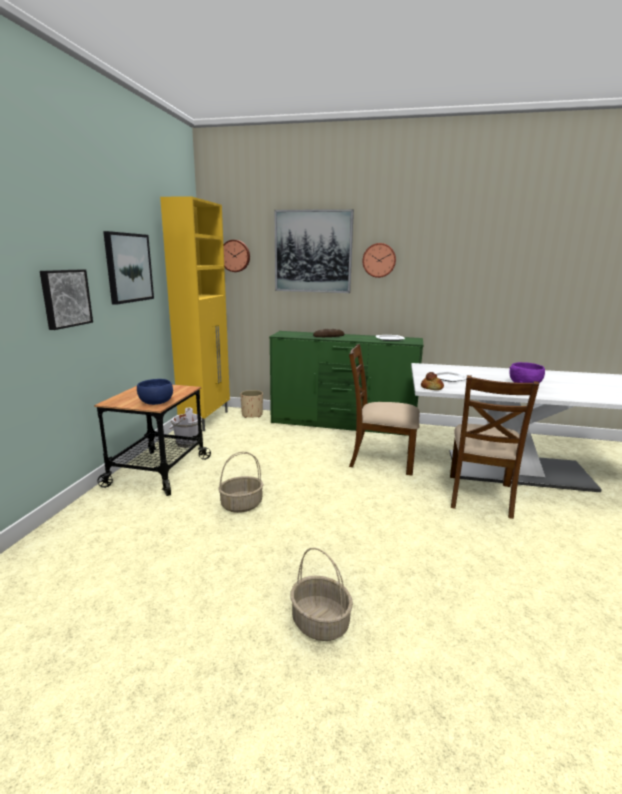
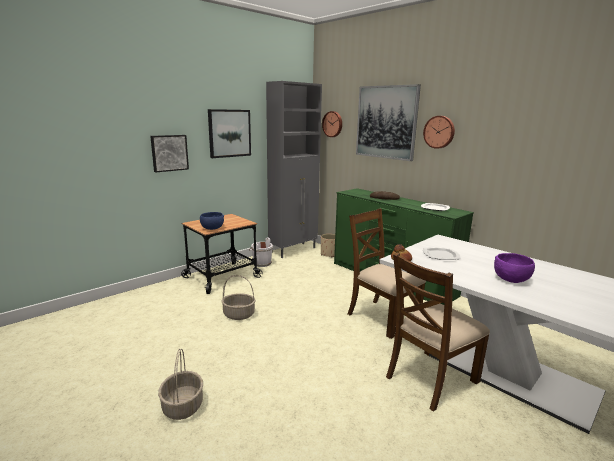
camera: 35 degrees right, 0 degrees up
yellow cabinet [160,196,230,431] -> grey cabinet [266,81,322,258]

